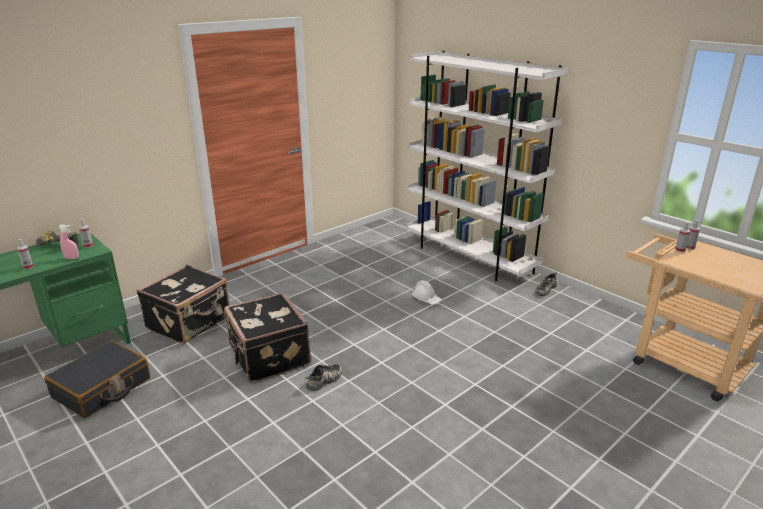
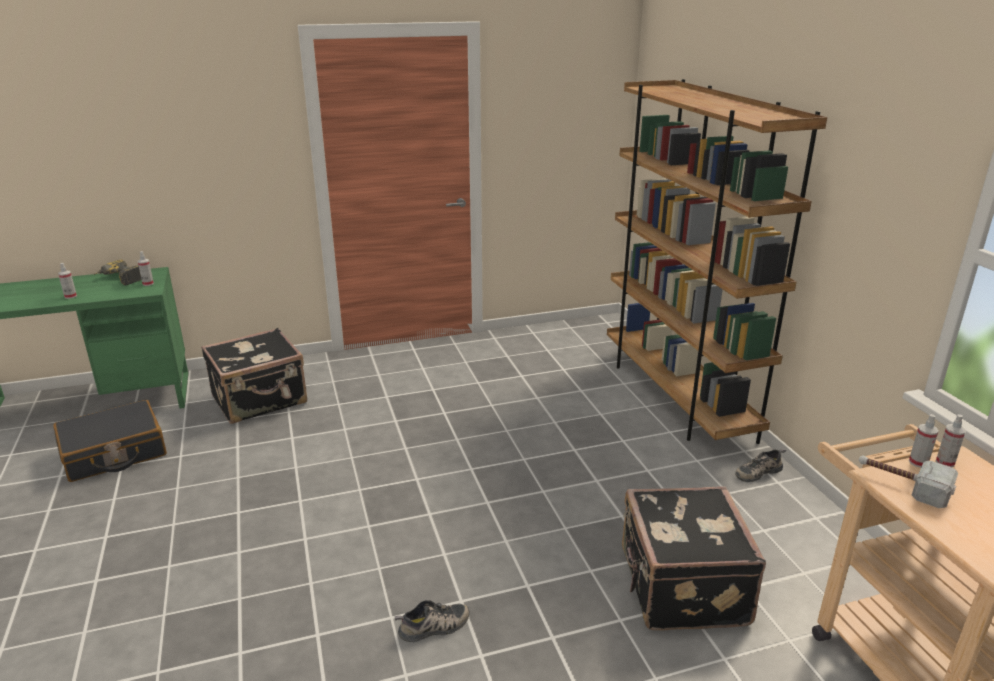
camera: 25 degrees right, 0 degrees up
pink spray bottle [58,225,79,259] -> none
black suitcase [224,293,311,382] -> black suitcase moved to [622,486,766,631]
shoe [305,364,342,391] -> shoe moved to [395,600,470,642]
white bookcase [407,51,569,281] -> brown bookcase [607,79,827,444]
white hard hat [412,281,442,305] -> none
none -> hammer [859,455,958,508]

